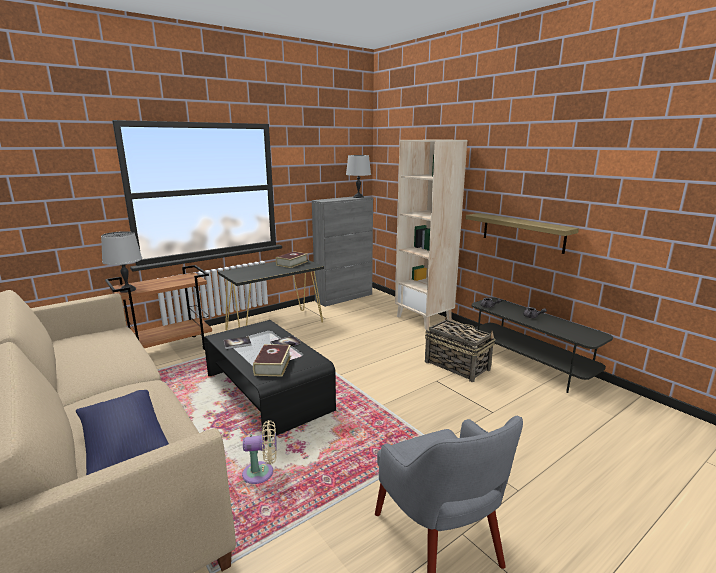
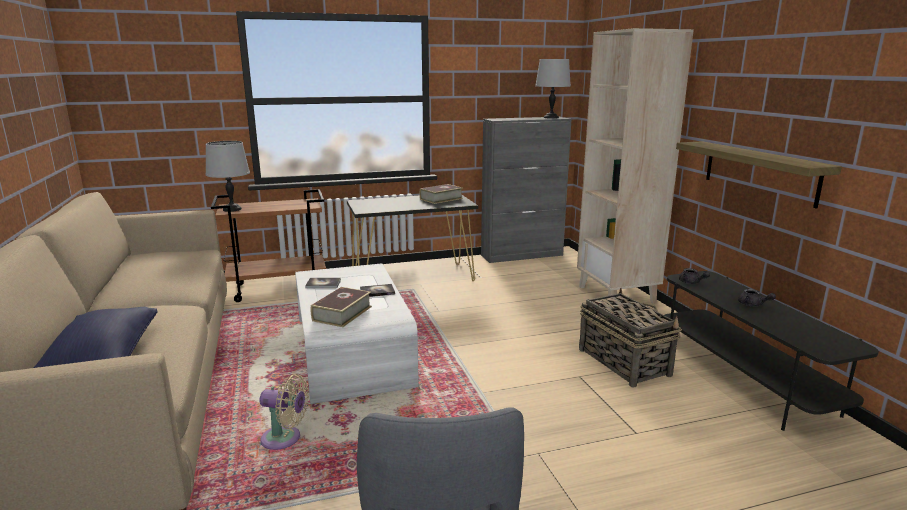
camera: 20 degrees right, 0 degrees up
black coffee table [204,320,336,440] -> white coffee table [295,263,419,404]

